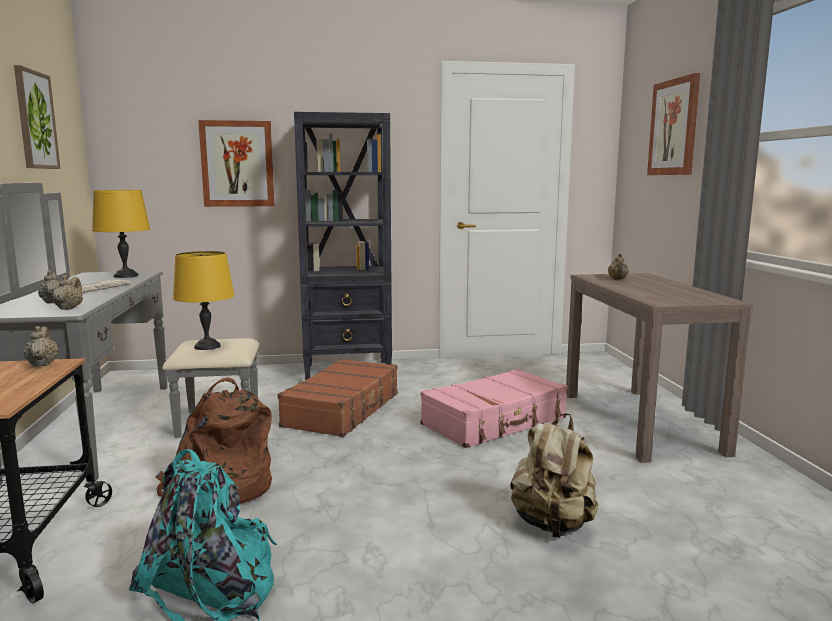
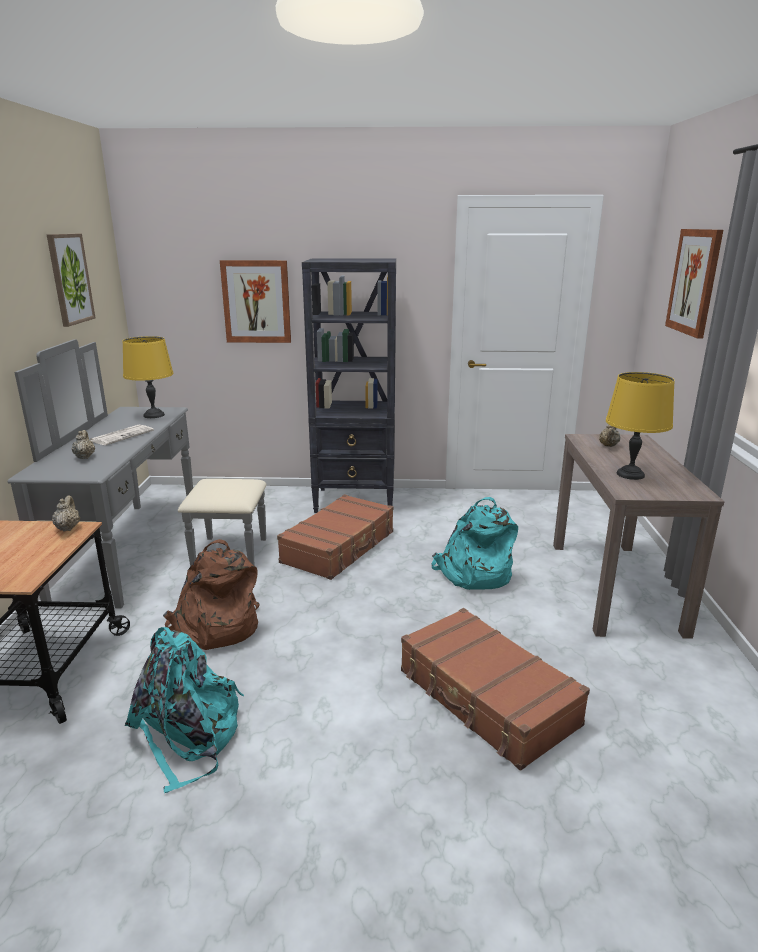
camera: 10 degrees right, 10 degrees up
beige teapot [53,275,83,310] -> none
yellow table lamp [173,251,234,350] -> yellow table lamp moved to [606,372,675,480]
pink suitcase [420,369,568,448] -> turquoise backpack [432,497,518,590]
beige backpack [510,413,598,538] -> brown suitcase [401,608,590,771]

